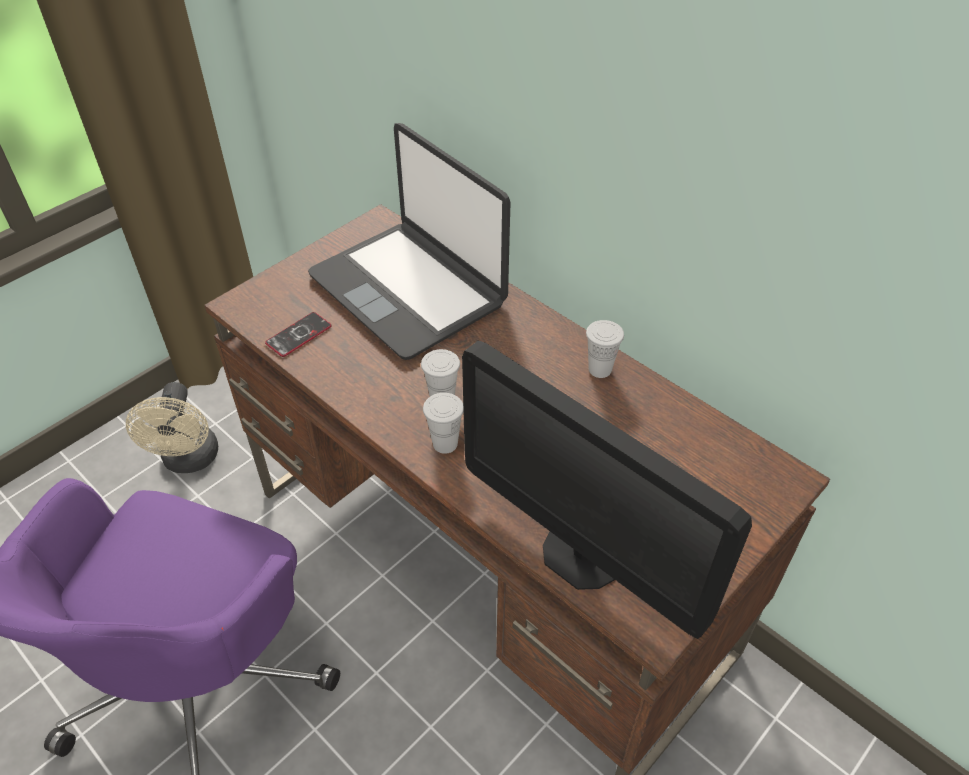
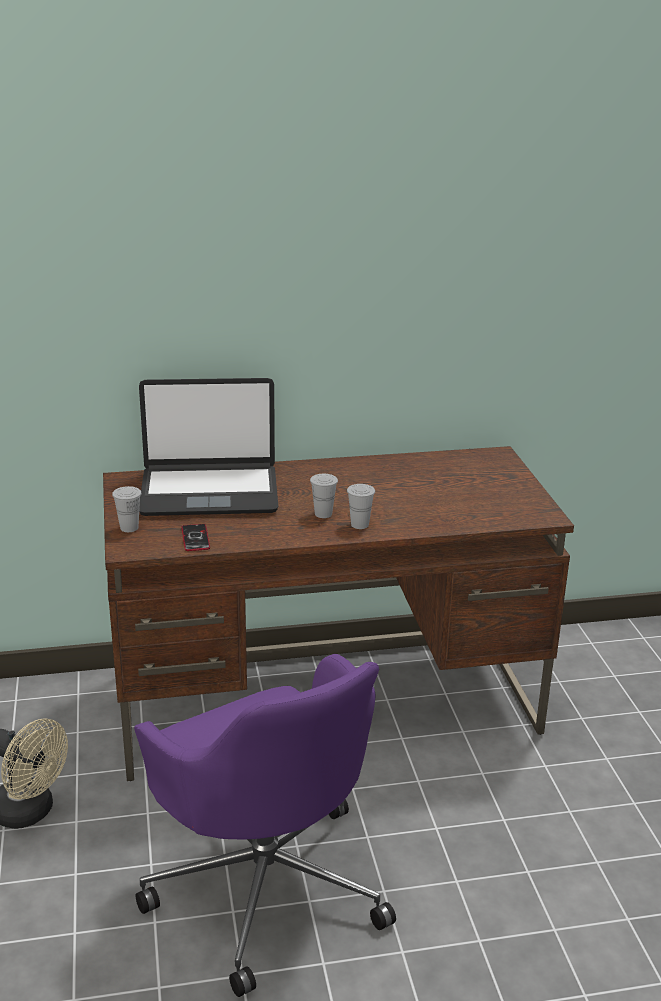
camera: 55 degrees left, 20 degrees down
monitor [462,341,752,639] -> none
white cup [586,320,624,378] -> white cup moved to [112,486,141,532]

